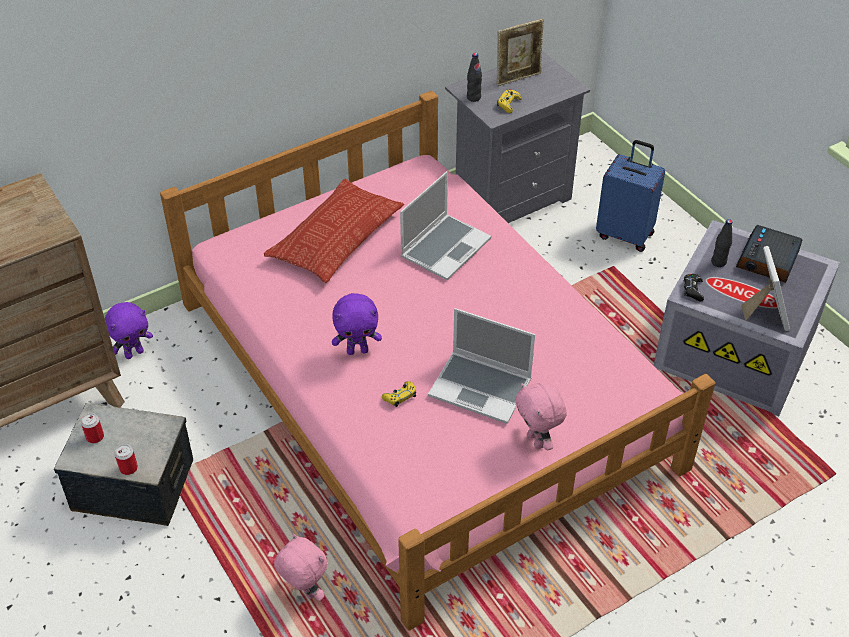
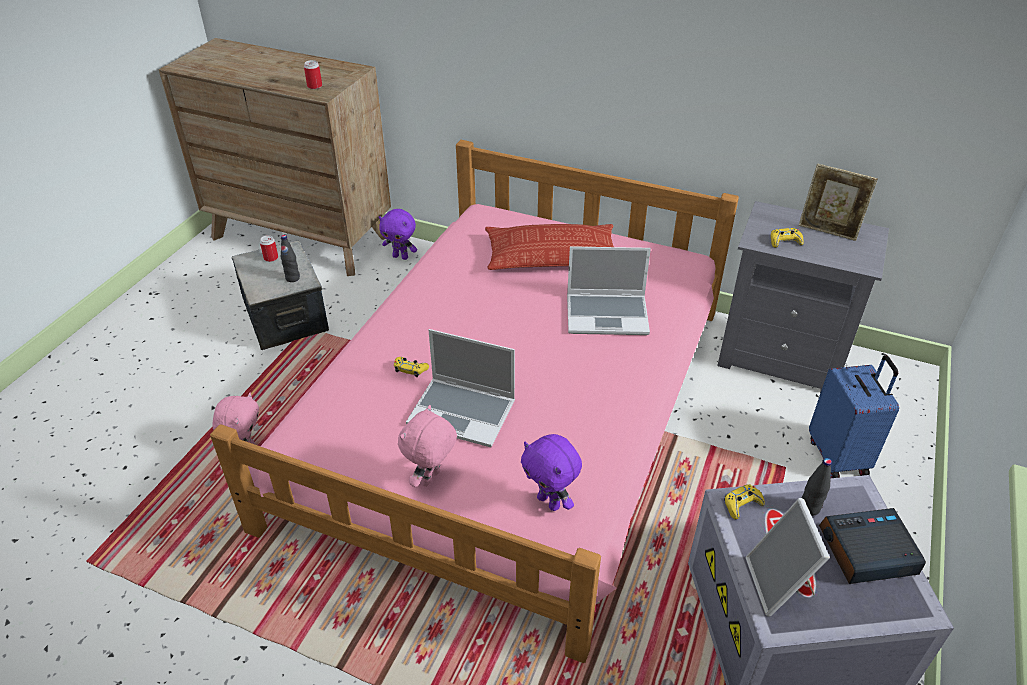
camera: 55 degrees right, 5 degrees down
can [114,444,138,475] -> can moved to [304,60,322,89]
purple plush toy [332,293,382,355] -> purple plush toy moved to [521,434,582,511]
laptop [428,308,535,424] -> laptop turned 60 degrees counterclockwise [406,329,515,447]
black bottle [467,53,482,102] -> black bottle moved to [281,235,300,282]
black game controller [684,274,704,301] -> yellow game controller [724,484,765,519]
picture frame [741,246,790,331] -> picture frame turned 120 degrees clockwise [746,498,830,616]

